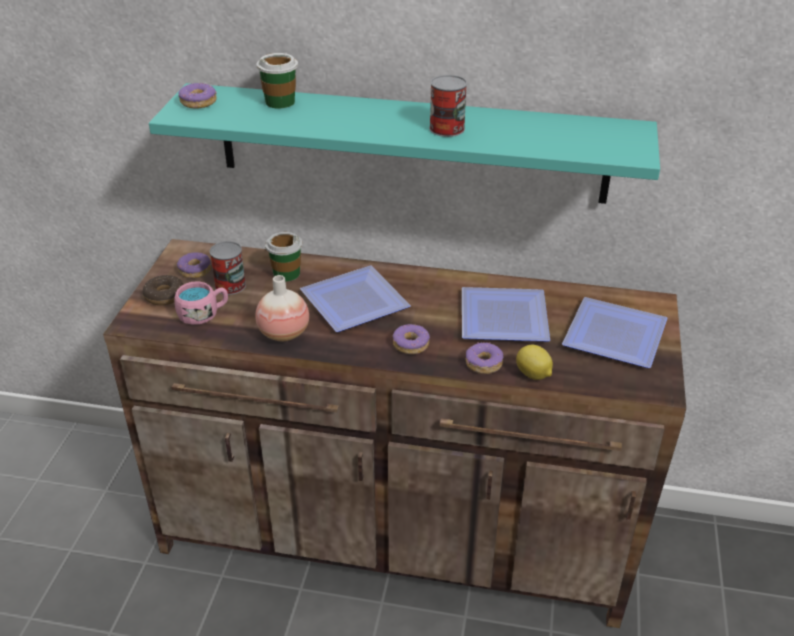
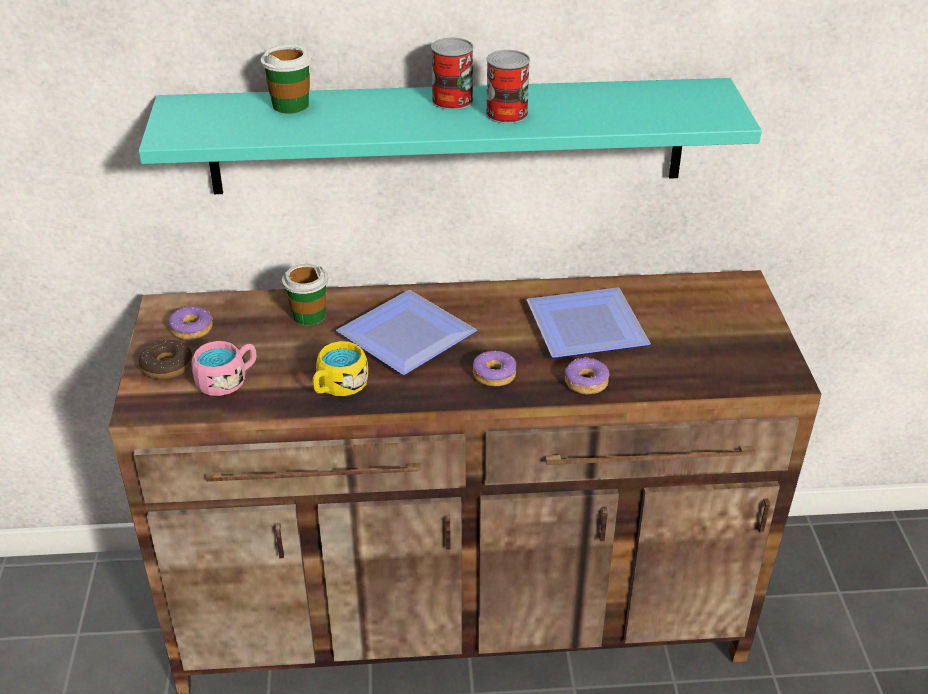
camera: 15 degrees left, 0 degrees up
donut [178,83,217,109] -> none
can [210,241,246,295] -> can moved to [431,38,473,110]
vase [255,275,309,342] -> yellow mug [313,341,368,396]
lemon [516,345,553,380] -> none
plate [562,297,668,368] -> none

